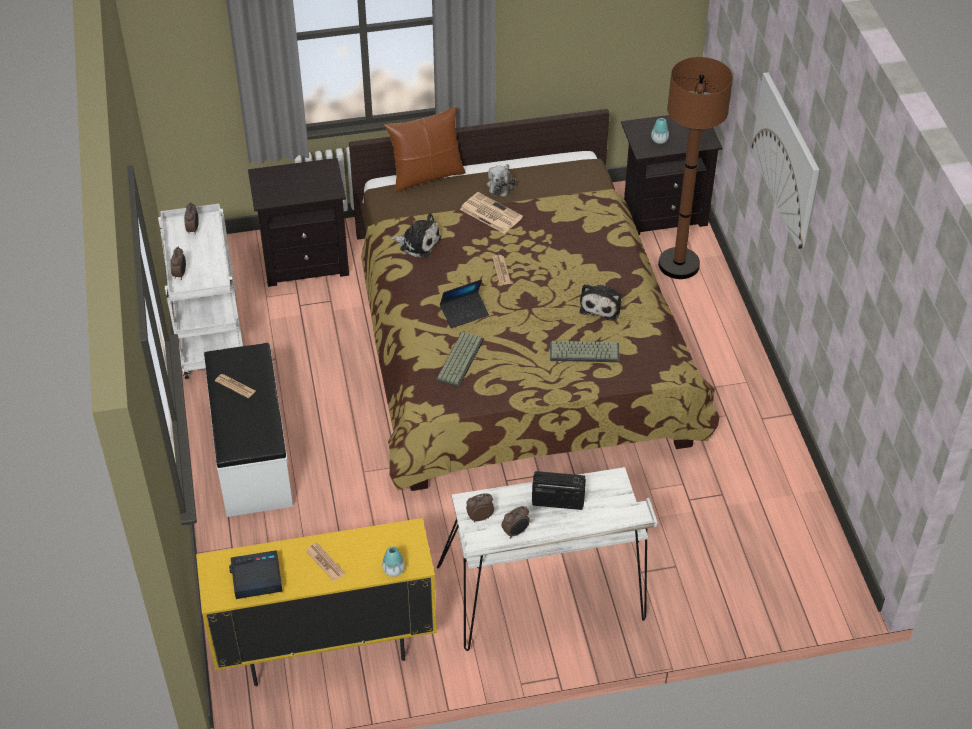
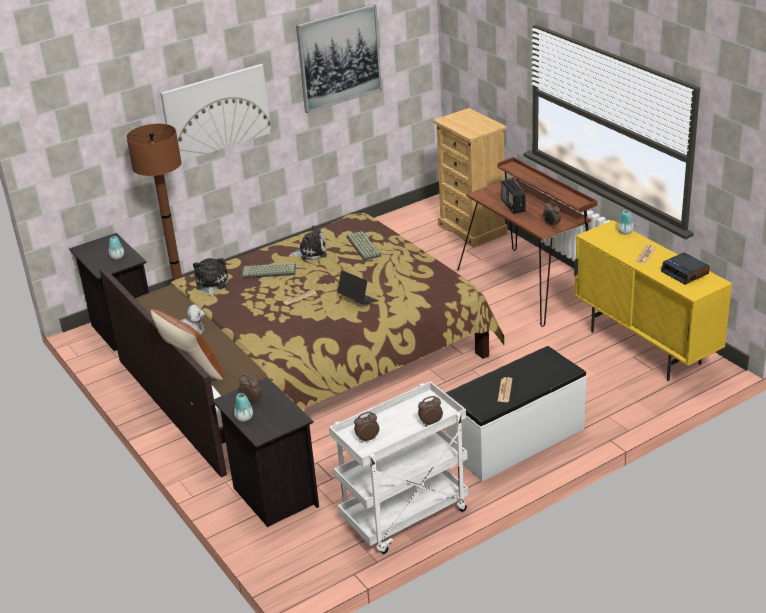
camera: 110 degrees left, 15 degrees down
plush toy [391,213,441,258] -> plush toy moved to [193,258,228,297]
keyboard [436,332,484,387] -> keyboard moved to [242,263,296,278]
white desk [437,467,657,651] -> brown desk [458,157,597,327]
newspaper [460,192,523,234] -> none
alarm clock [501,506,530,539] -> alarm clock moved to [239,374,261,404]
none -> vase [234,393,253,422]
none -> picture [296,4,382,113]
none -> beige dresser [433,108,507,248]

